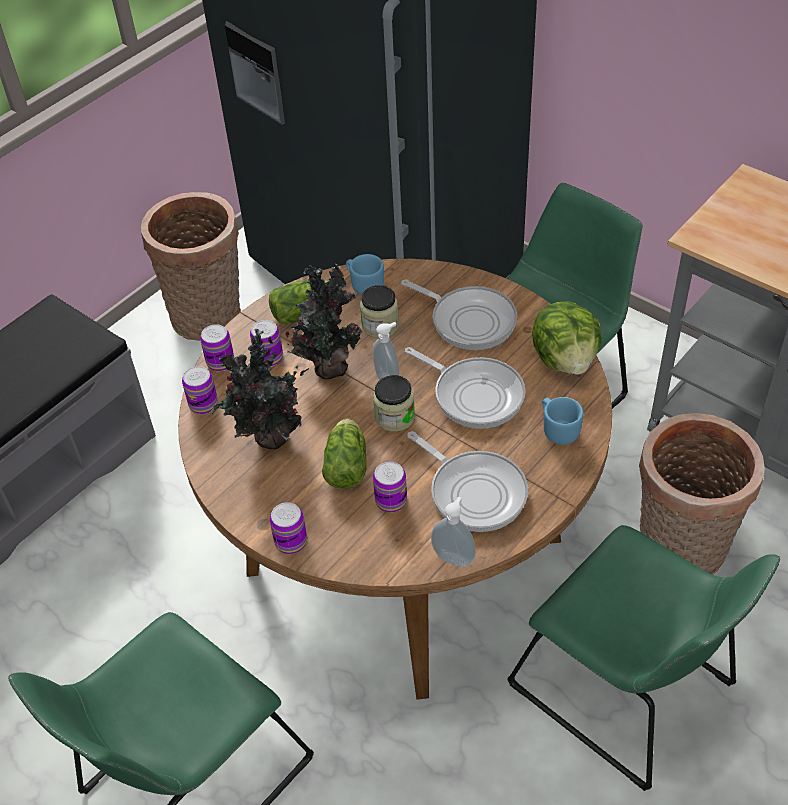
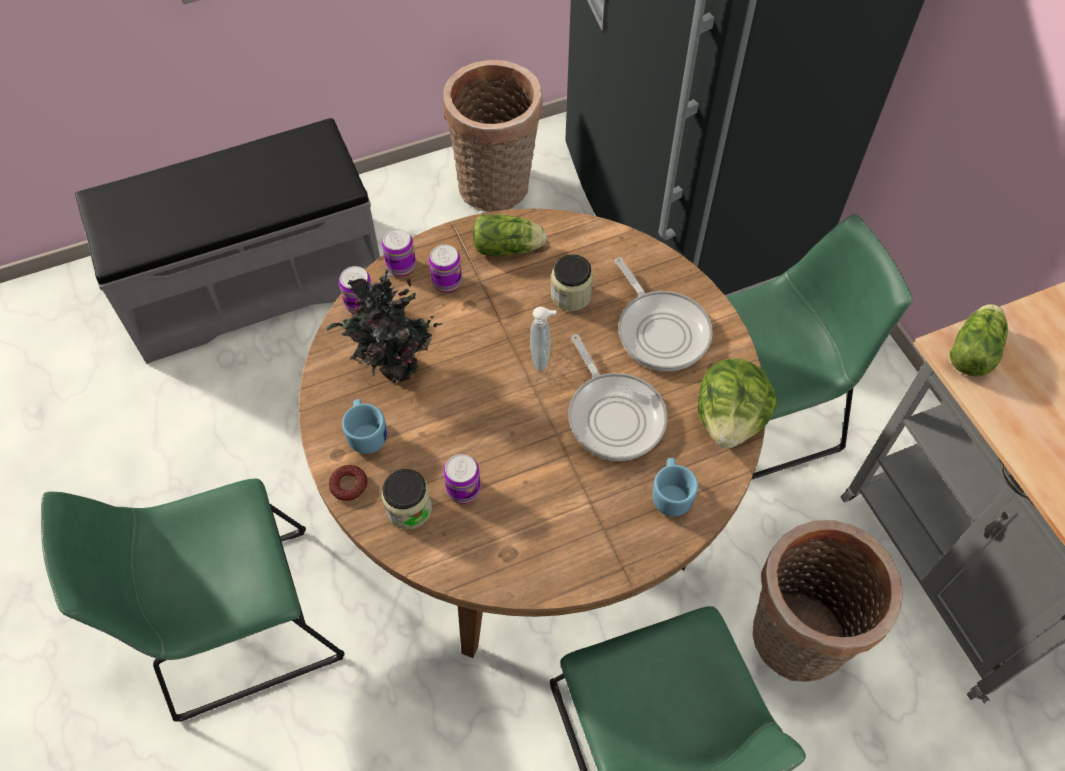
camera: 25 degrees right, 10 degrees up
can [270,502,307,554] -> donut [329,465,368,501]
potted plant [285,264,363,379] -> none
lettuce [322,419,366,489] -> lettuce moved to [950,304,1008,377]
blue mug [346,254,384,295] -> blue mug moved to [342,399,387,454]
jar [373,375,415,432] -> jar moved to [382,469,432,530]
frying pan [407,431,528,532] -> none
soap dispenser [431,497,476,567] -> none

